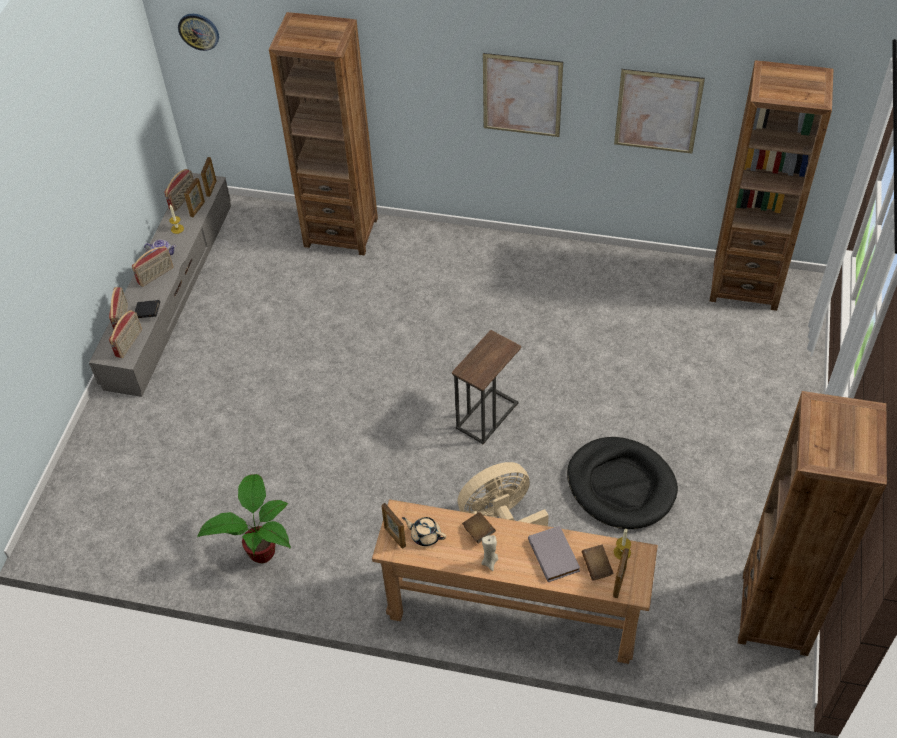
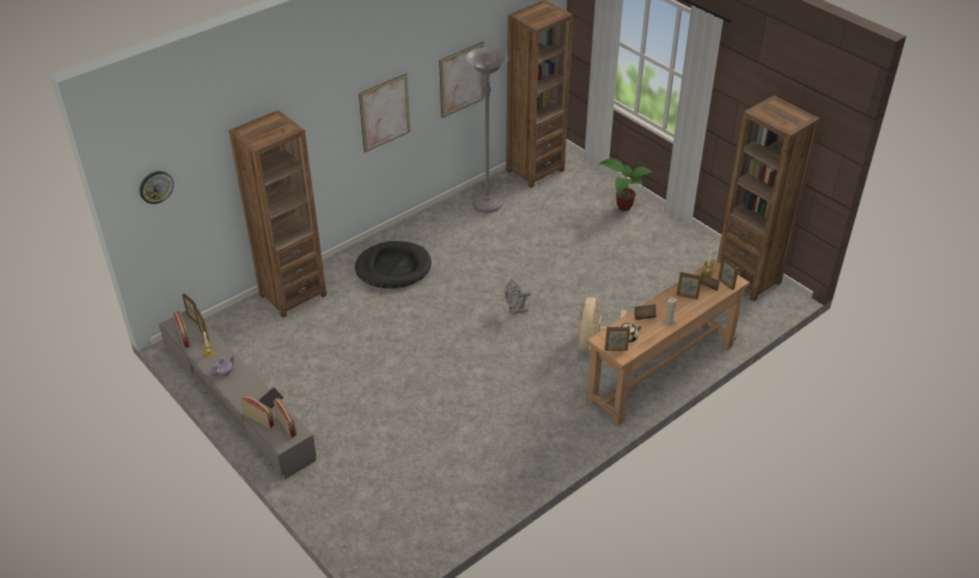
camera: 55 degrees left, 10 degrees down
radio [132,246,174,287] -> none
potted plant [197,474,291,563] -> potted plant moved to [598,159,653,211]
brown side table [452,330,521,444] -> grey fan [505,280,531,314]
grey book [528,526,580,582] -> picture frame [677,272,702,300]
black dog bed [567,437,678,529] -> black dog bed moved to [355,241,432,288]
none -> grey floor lamp [466,47,508,213]

